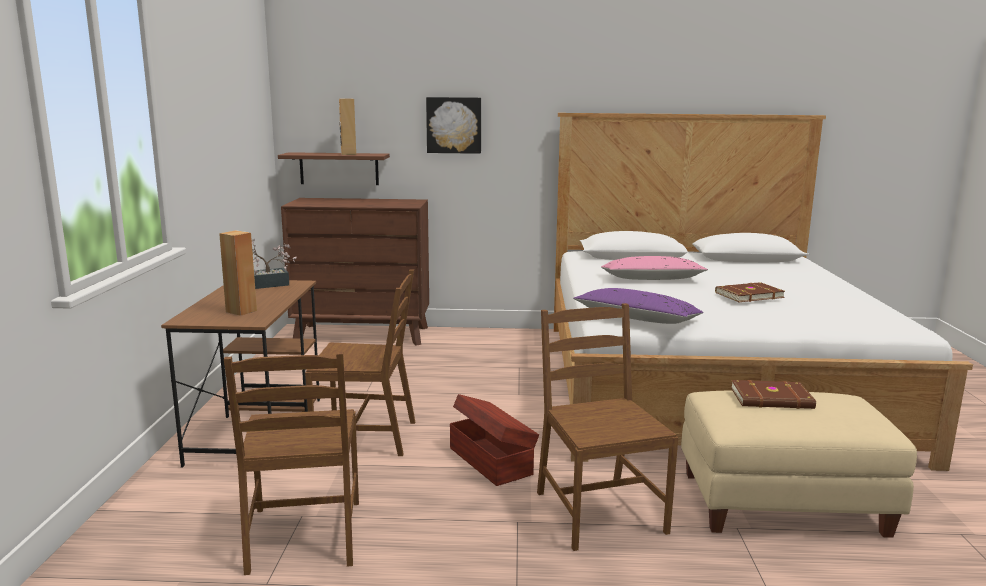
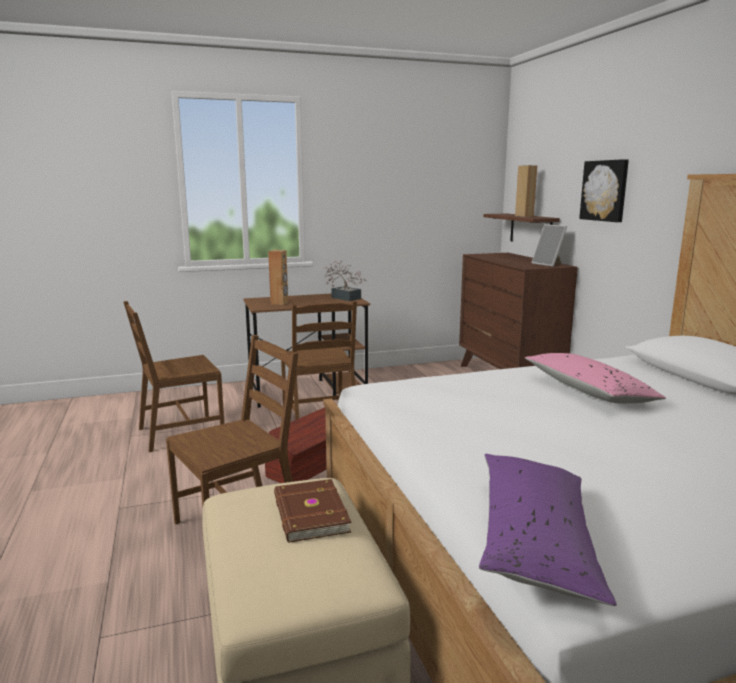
camera: 70 degrees right, 0 degrees up
purple pillow [573,288,703,324] -> purple pillow moved to [479,454,616,606]
brown book [715,282,785,302] -> none
none -> picture frame [531,224,567,267]

